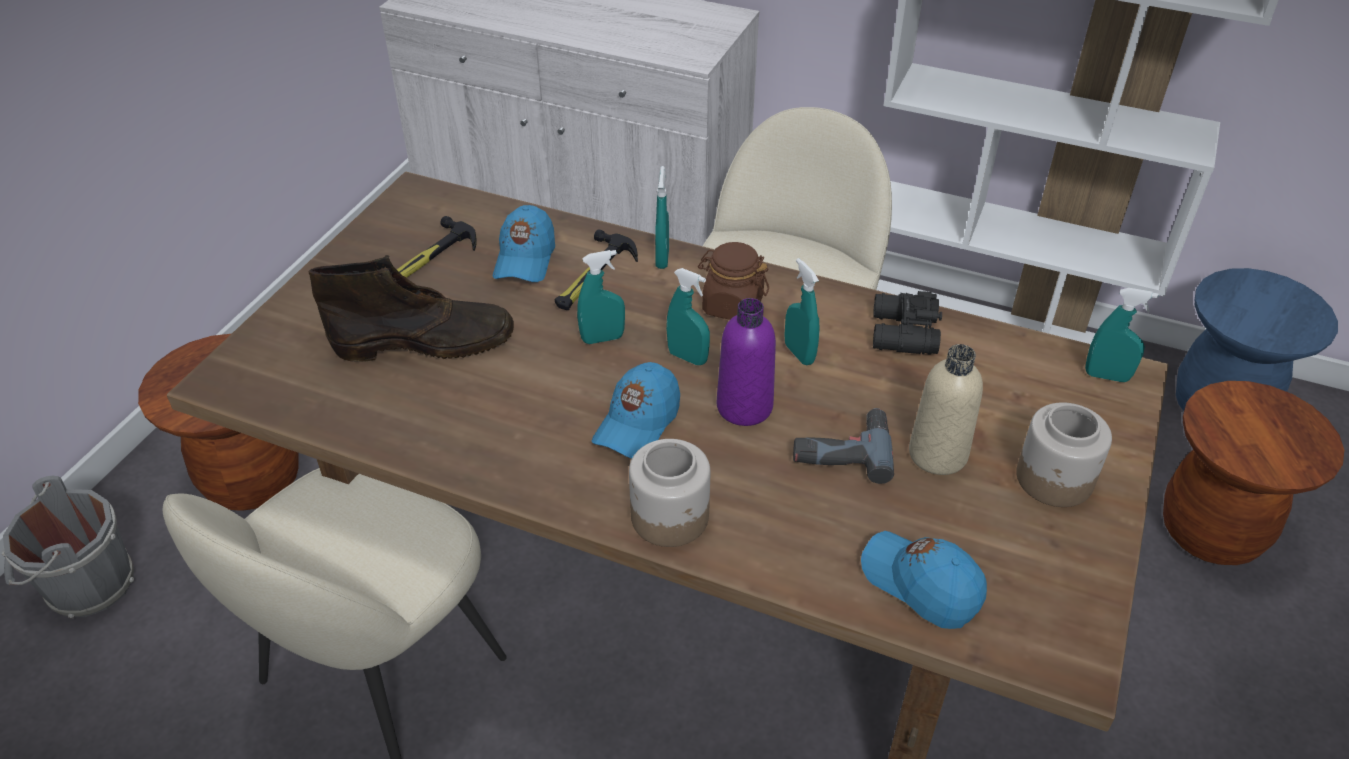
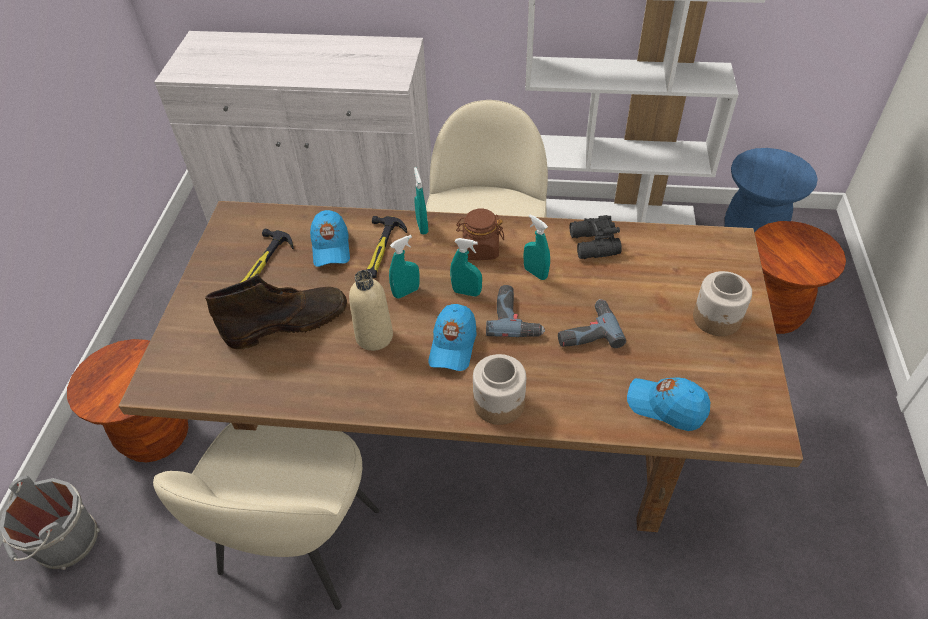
camera: 15 degrees left, 5 degrees up
purple bottle [717,298,776,426] -> power drill [486,285,545,337]
beige bottle [909,344,983,475] -> beige bottle moved to [349,270,393,351]
turquoise spray bottle [1085,288,1159,382] -> none

